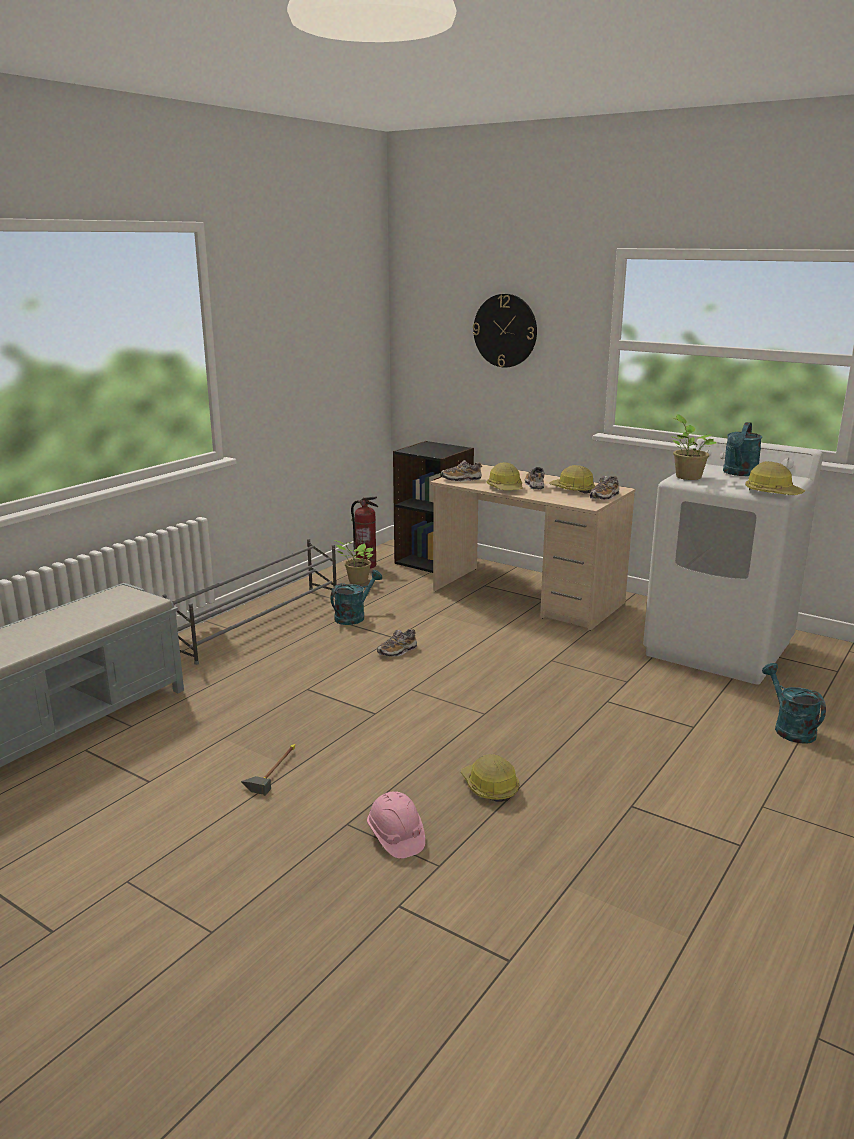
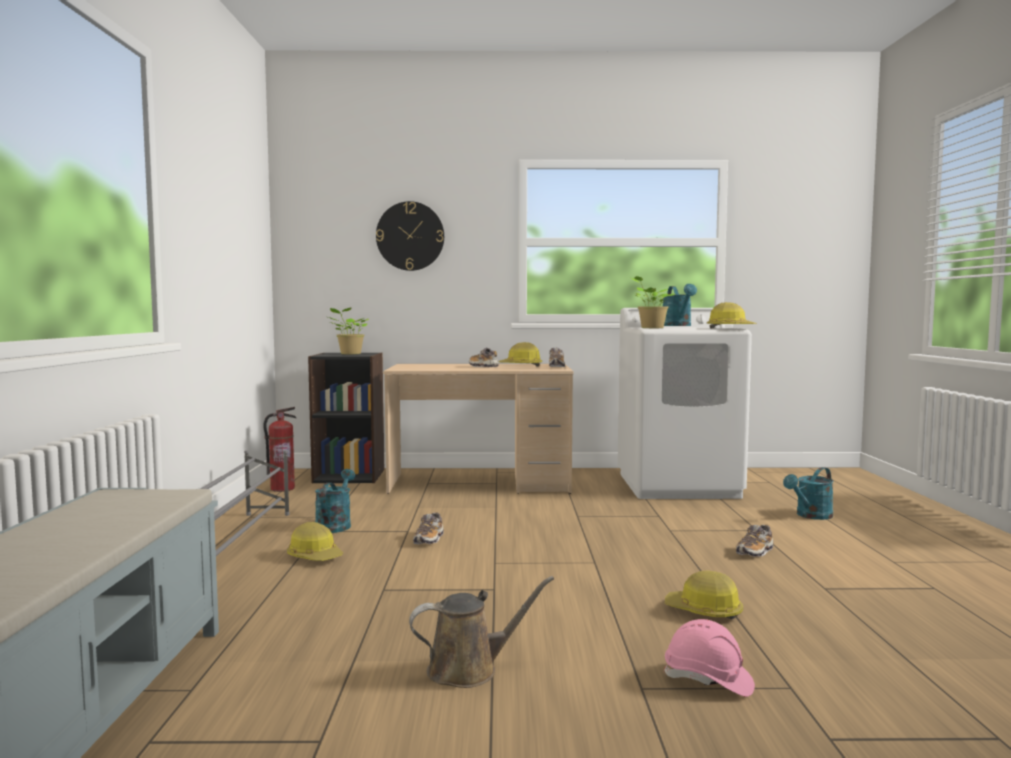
camera: 35 degrees left, 15 degrees down
hammer [241,744,295,796] -> brown watering can [409,576,554,688]
potted plant [335,540,373,584] -> potted plant moved to [328,308,369,354]
shoe [441,460,482,482] -> shoe moved to [736,525,773,557]
hard hat [487,462,523,490] -> hard hat moved to [287,522,343,561]
turquoise watering can [762,663,826,744] -> turquoise watering can turned 75 degrees counterclockwise [783,467,833,520]

